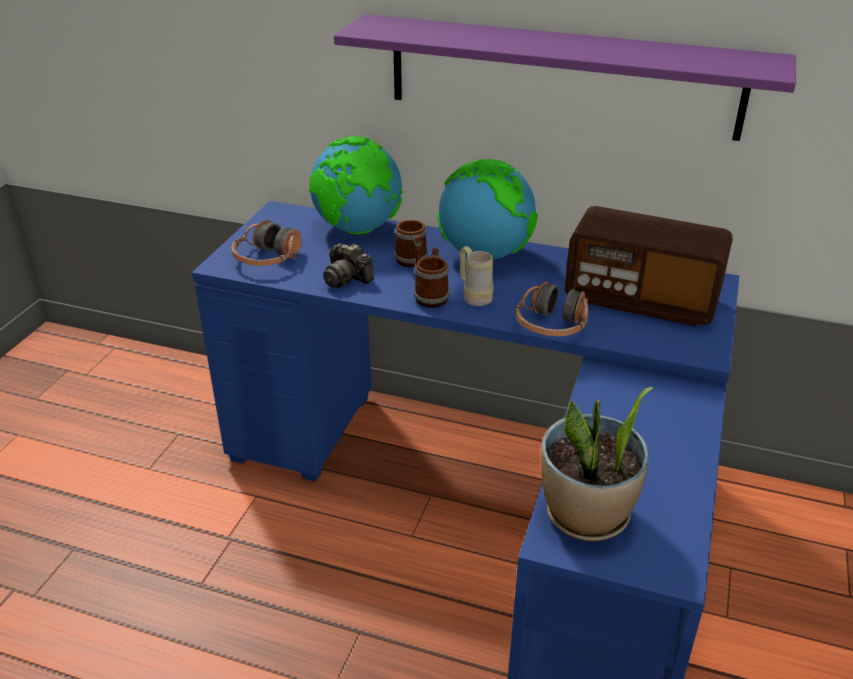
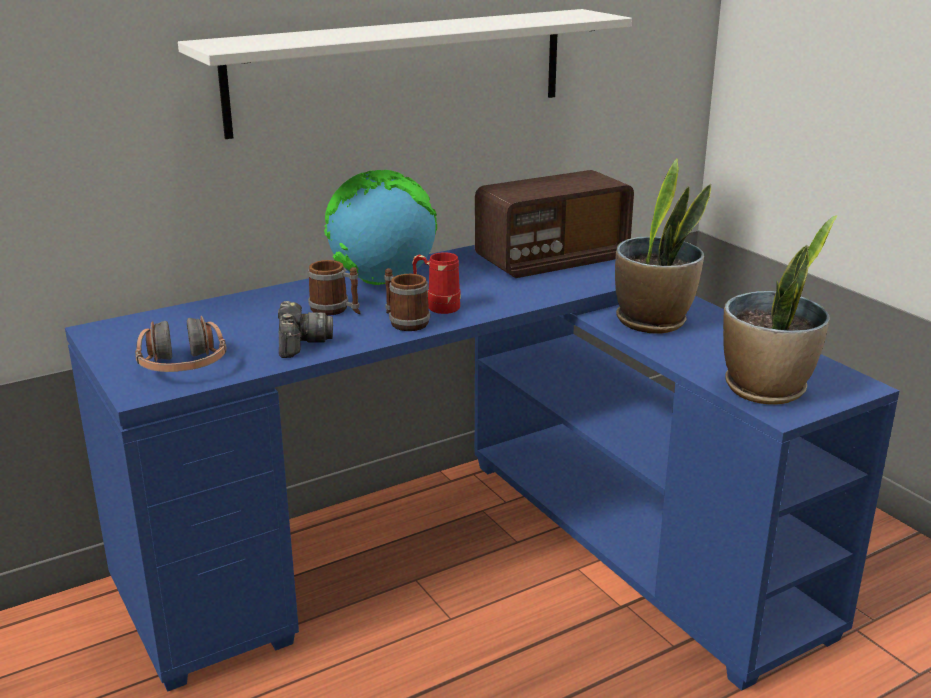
camera: 50 degrees left, 10 degrees down
globe [309,136,404,235] -> none
camera [323,243,374,288] -> camera turned 90 degrees counterclockwise [278,301,333,358]
purple shelf [334,14,796,141] -> white shelf [178,9,632,139]
beige mug [460,246,493,306] -> red mug [412,252,461,314]
headphones [515,281,588,337] -> none
none -> potted plant [615,159,711,334]

